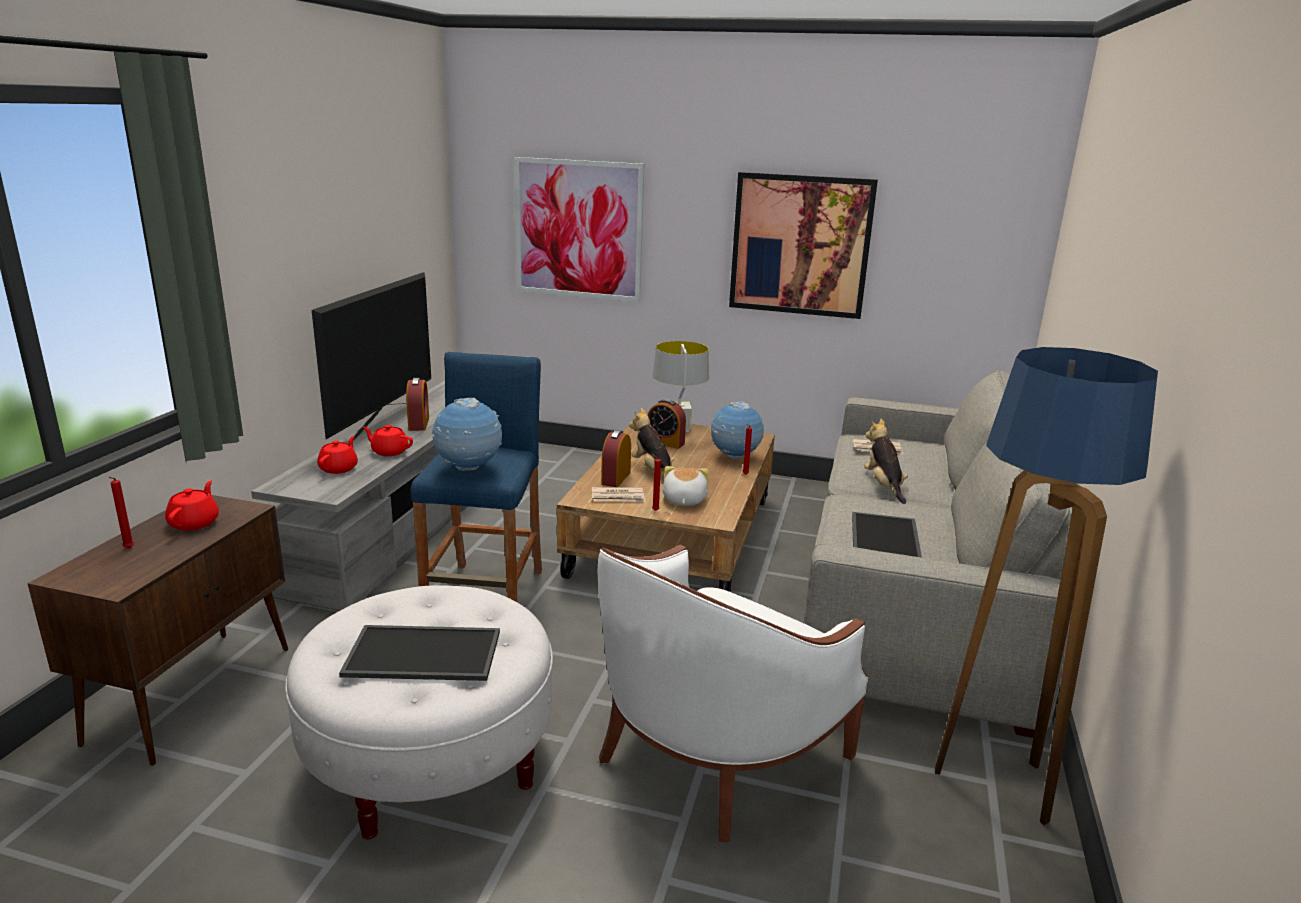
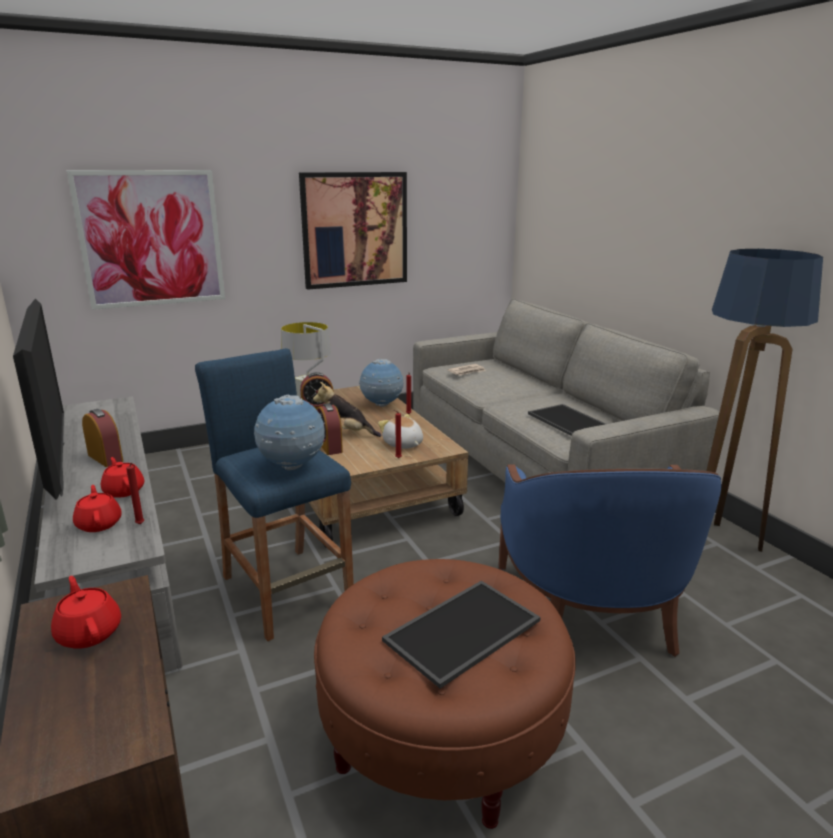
camera: 40 degrees left, 0 degrees up
red candle [108,477,134,548] -> red candle moved to [126,463,144,524]
white ottoman [285,585,553,839] -> brown ottoman [314,559,576,829]
red teapot [363,425,413,456] -> red teapot turned 75 degrees clockwise [101,457,144,498]
newspaper [592,487,646,502] -> none
white armchair [597,544,868,842] -> blue armchair [498,464,721,657]
plush toy [864,418,908,504] -> none

